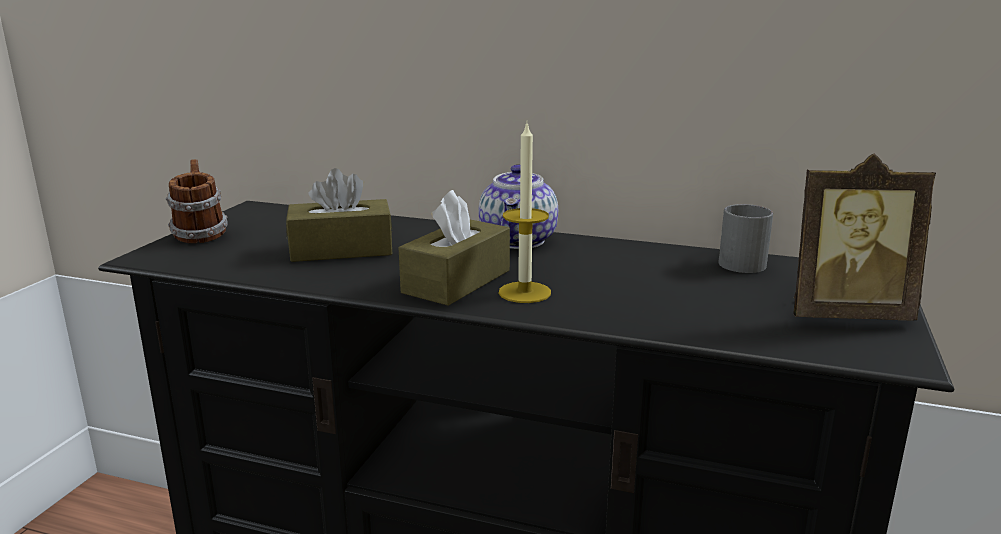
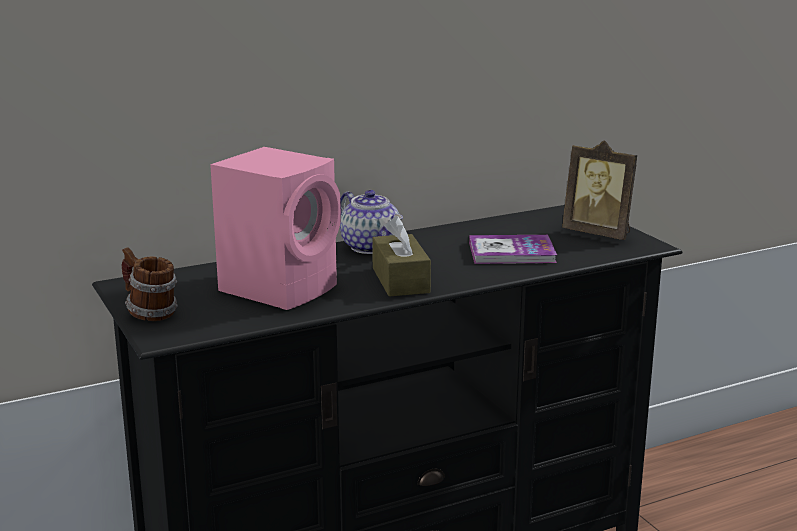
camera: 45 degrees left, 0 degrees up
brown tissue box [286,168,393,262] -> pink speaker [210,147,341,310]
candle [499,124,551,303] -> none
grey mug [718,204,773,273] -> none
picture frame [793,154,936,321] -> picture frame turned 75 degrees clockwise [562,140,638,240]
none -> book [469,235,557,264]

